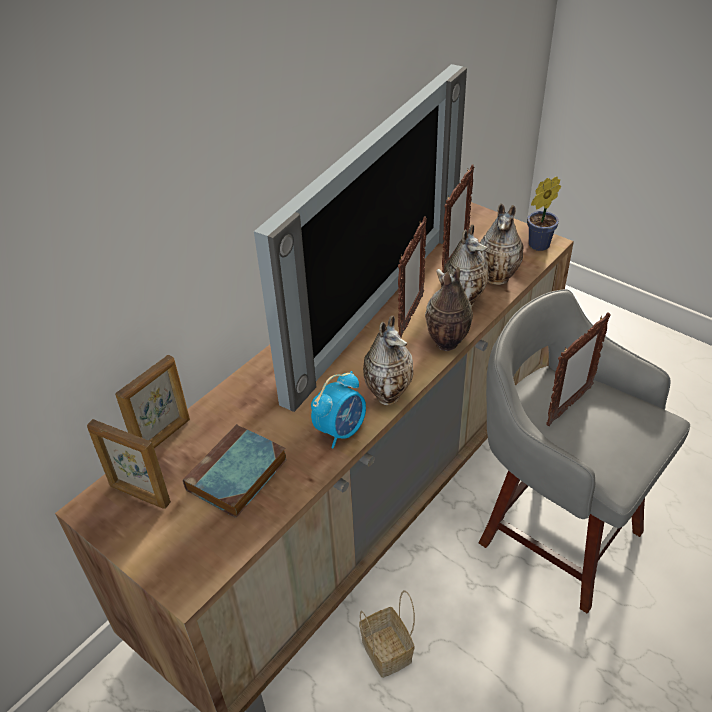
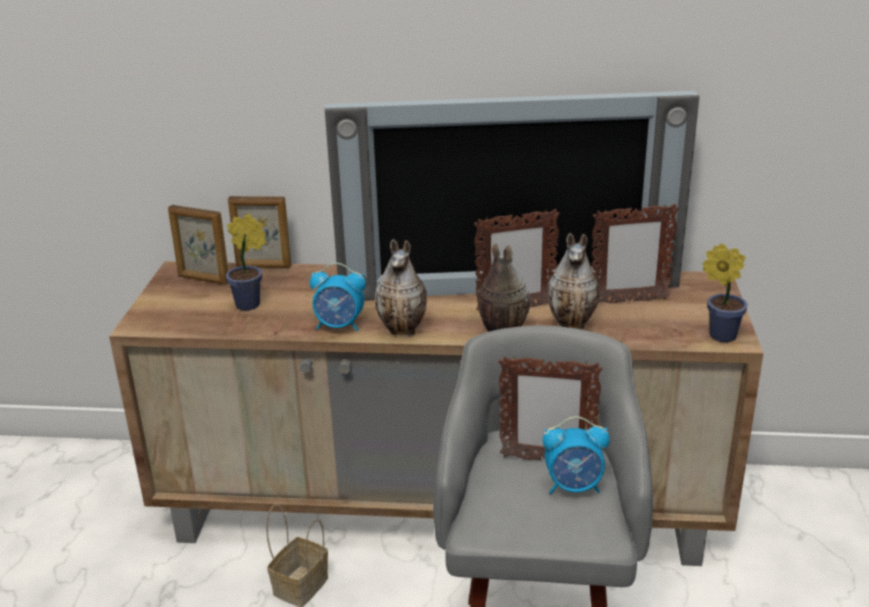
camera: 55 degrees right, 15 degrees down
picture frame [87,419,171,509] -> picture frame turned 60 degrees counterclockwise [168,205,228,285]
book [183,424,287,518] -> potted plant [226,213,266,310]
vase [480,203,524,285] -> none
none -> alarm clock [542,416,610,494]

